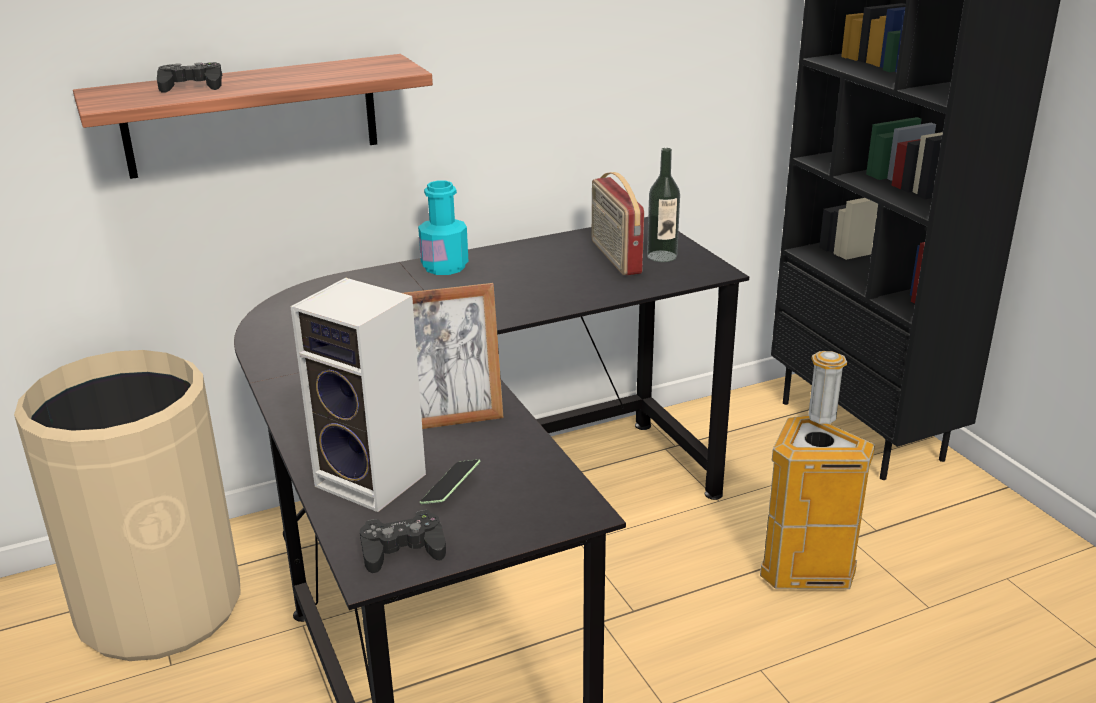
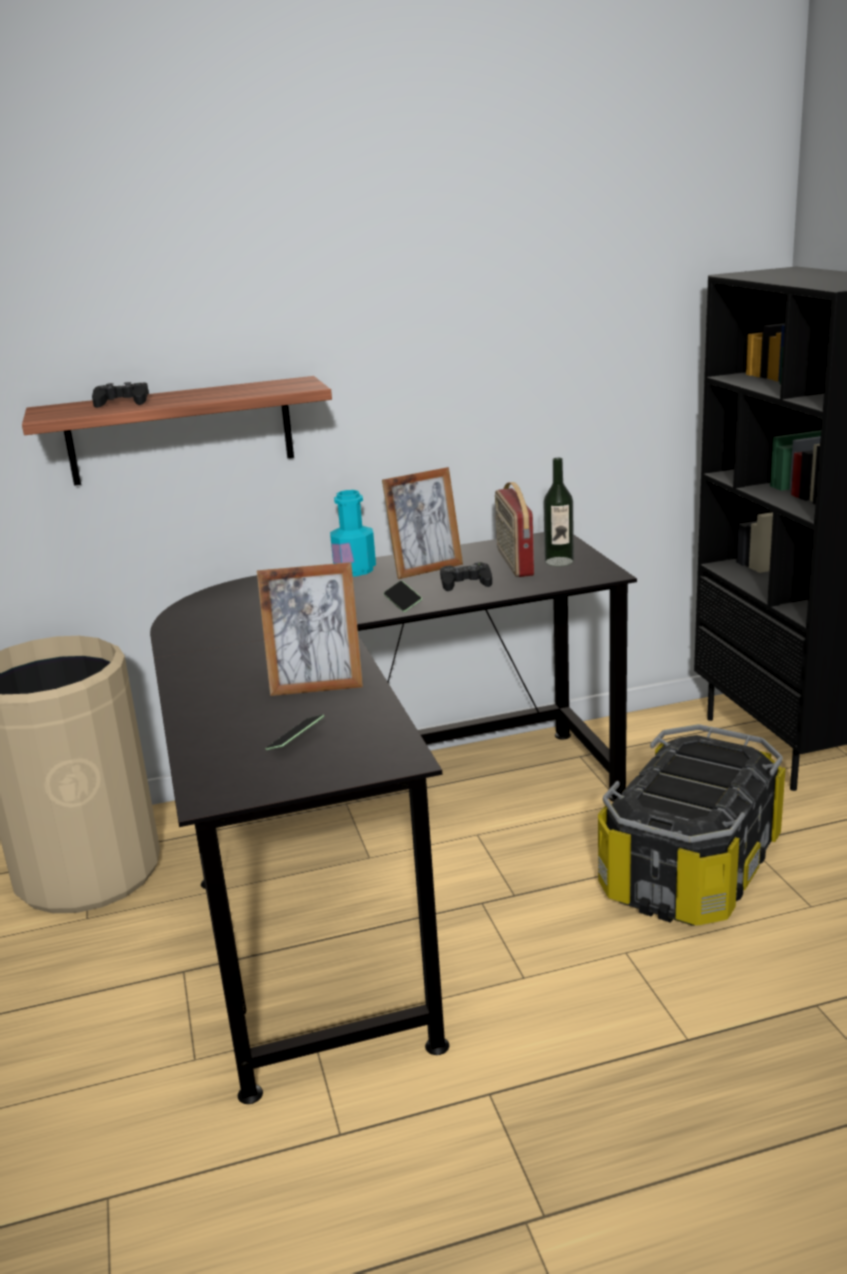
camera: 10 degrees right, 5 degrees down
speaker [290,278,426,512] -> none
black game controller [360,510,446,573] -> black game controller moved to [440,562,492,591]
trash can [760,351,875,589] -> storage box [598,724,786,926]
none -> picture frame [382,467,463,579]
none -> phone [383,581,422,612]

